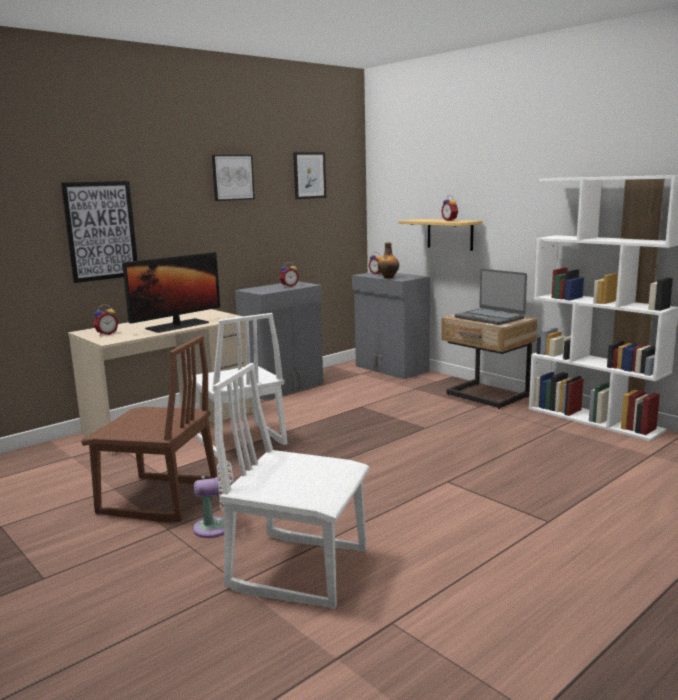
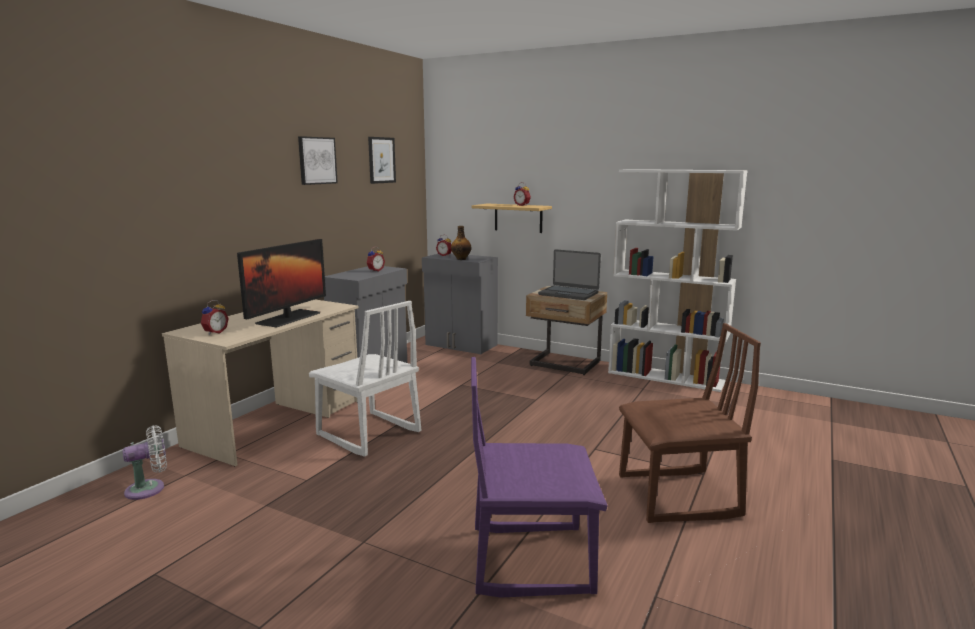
camera: 20 degrees left, 0 degrees up
picture [61,181,137,283] -> none
brown chair [81,335,217,522] -> brown chair moved to [619,323,761,523]
white fan [193,461,234,538] -> white fan moved to [123,425,167,500]
white chair [214,363,370,609] -> purple chair [471,357,608,598]

